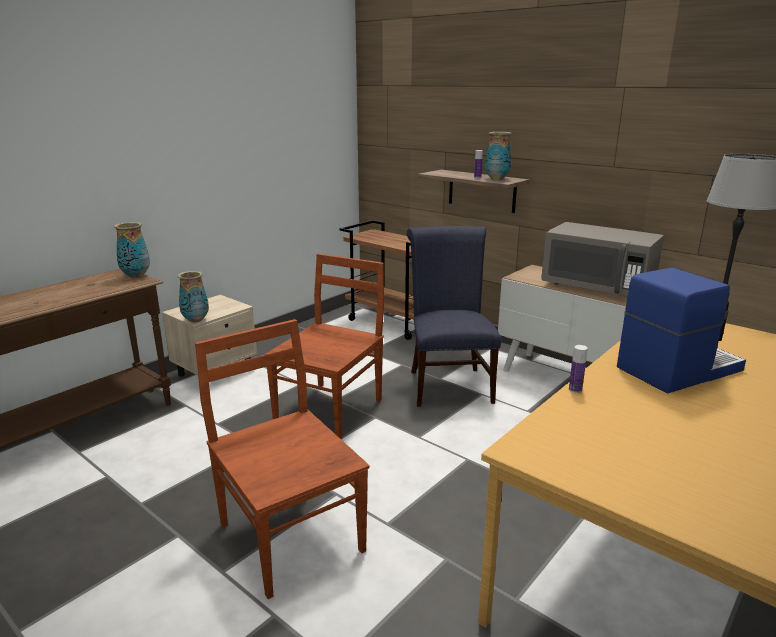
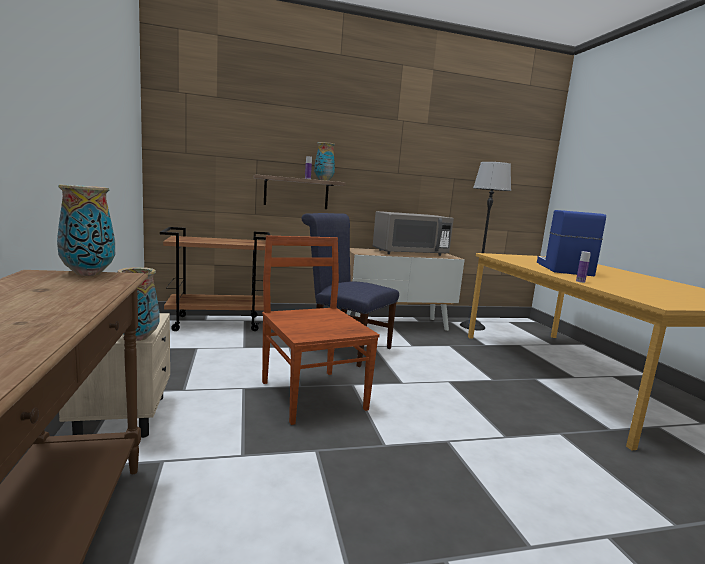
camera: 55 degrees left, 10 degrees down
brown chair [195,319,369,599] -> none

